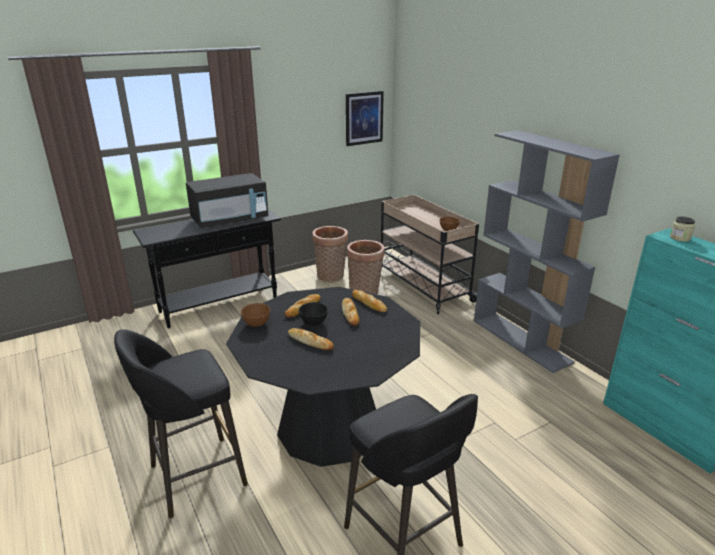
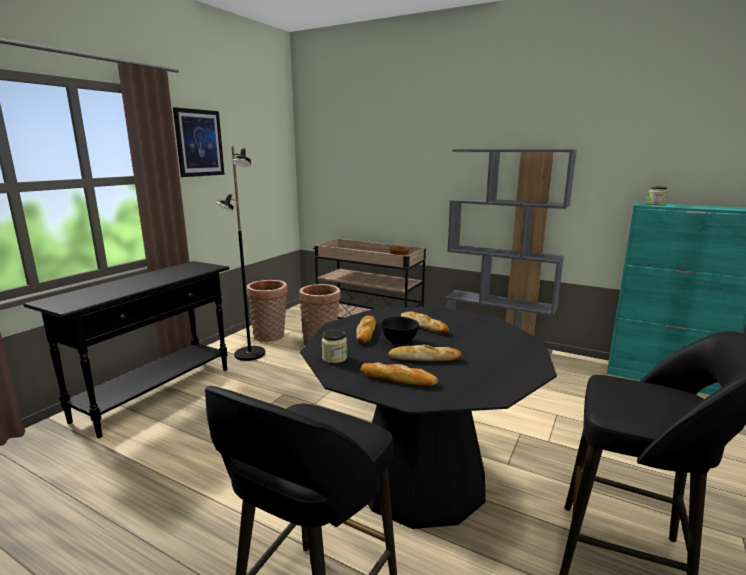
camera: 30 degrees left, 10 degrees down
black microwave [186,173,268,228] -> none
brown bowl [241,303,270,327] -> jar [321,329,347,363]
picture [346,91,384,146] -> picture moved to [173,107,225,177]
bread [352,290,387,312] -> bread moved to [360,362,438,386]
none -> black floor lamp [216,146,265,361]

